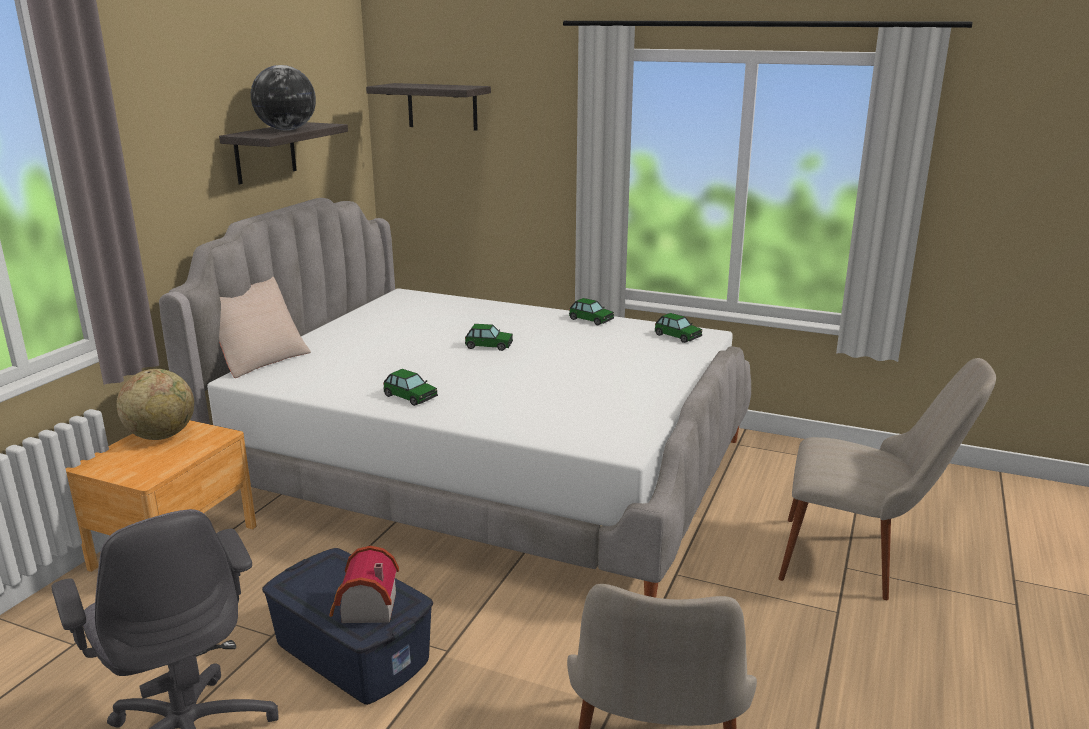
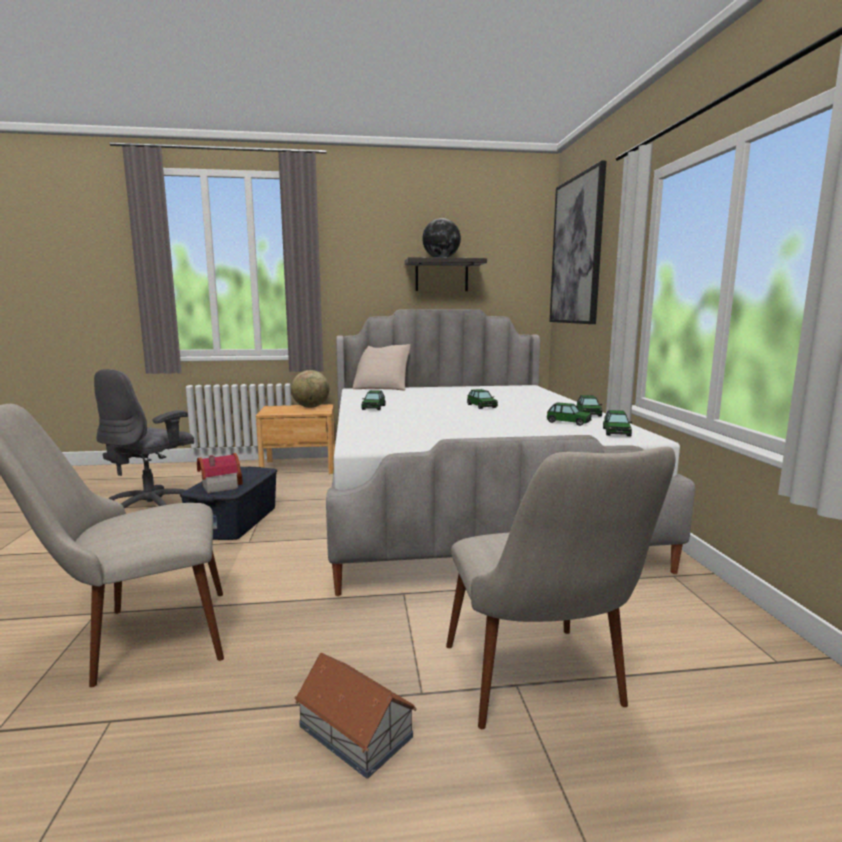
camera: 60 degrees right, 10 degrees down
shelf [366,83,491,131] -> picture [549,160,606,324]
none -> toy house [294,653,417,779]
none -> toy car [547,402,592,426]

